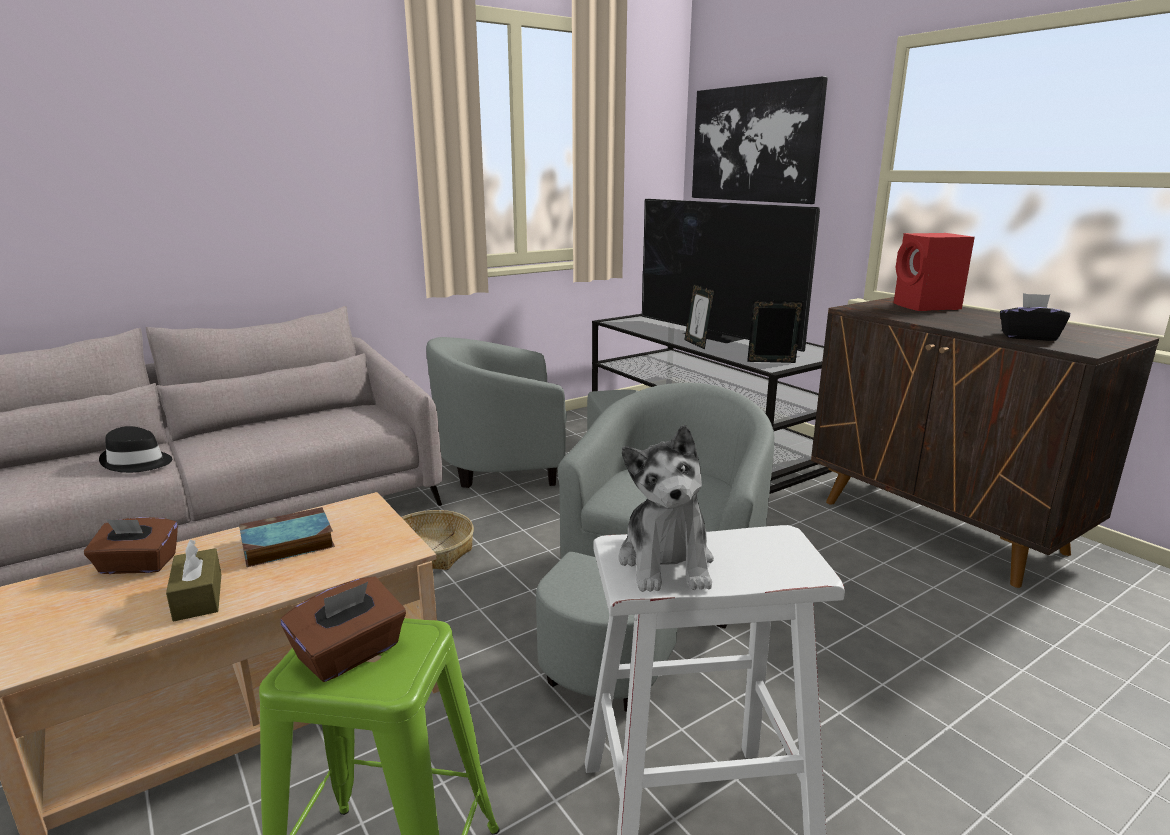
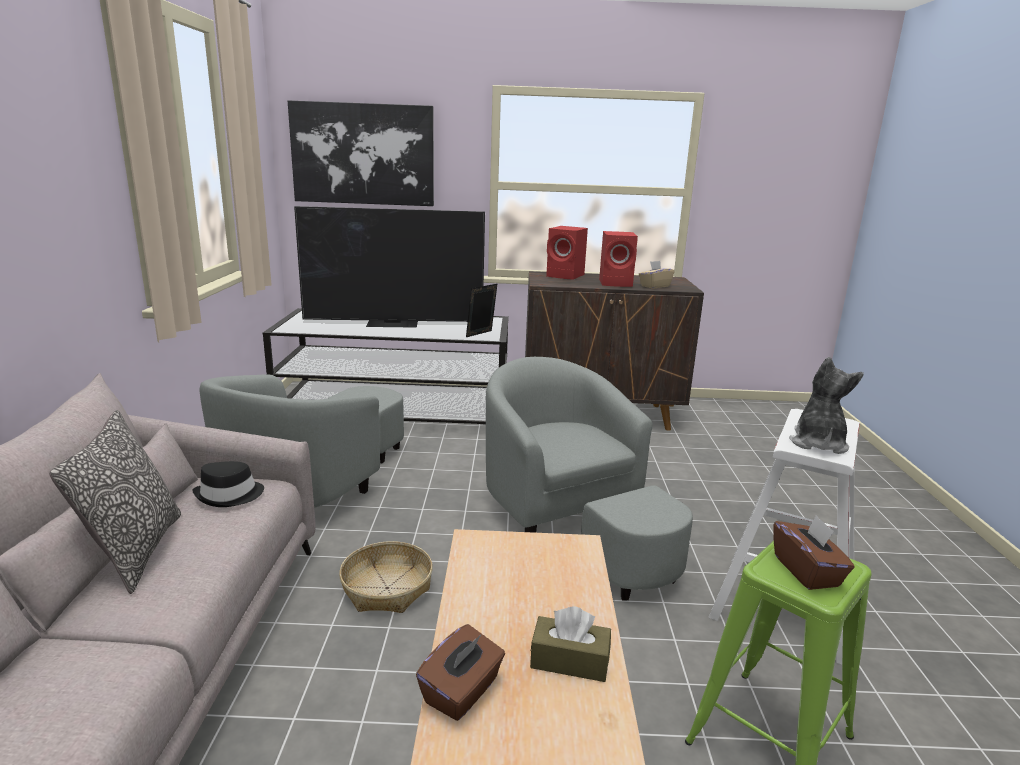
camera: 55 degrees left, 0 degrees up
black hat [99,426,172,473] -> black hat moved to [192,461,264,507]
book [239,507,335,567] -> none
plush toy [619,425,714,592] -> plush toy turned 105 degrees counterclockwise [789,357,864,454]
picture frame [684,283,715,350] -> none
black tissue box [1000,293,1070,341] -> beige tissue box [639,261,675,288]
none -> pillow [49,410,181,594]
none -> red speaker [599,231,638,287]

